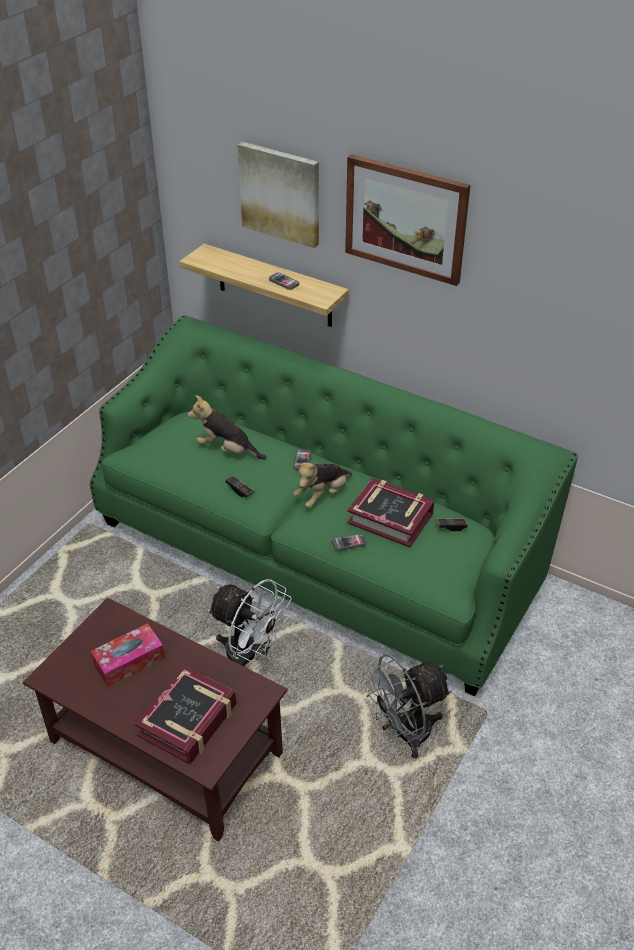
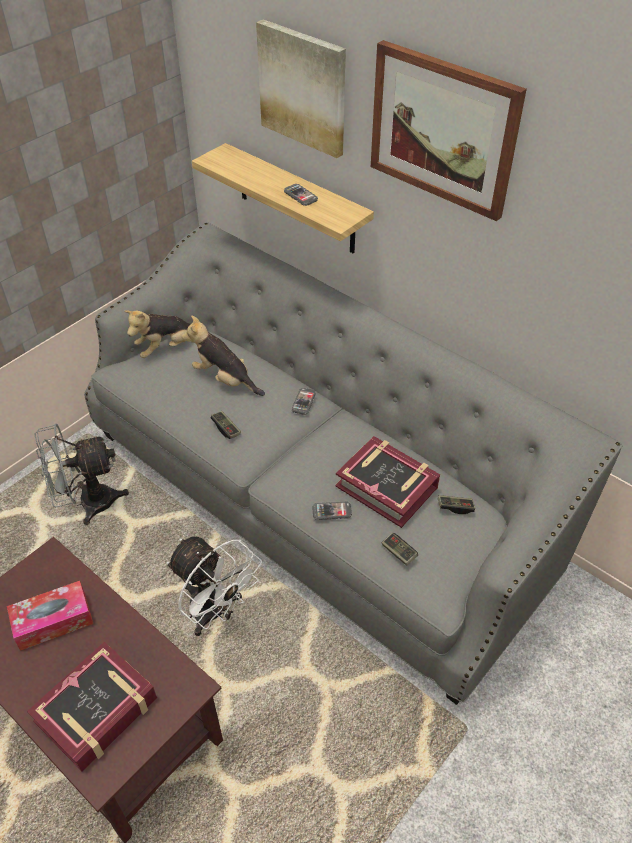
camera: 10 degrees right, 5 degrees up
green sofa [90,315,578,696] -> grey sofa [84,222,623,705]
plush toy [294,462,352,508] -> plush toy moved to [124,310,191,358]
grey fan [362,654,452,759] -> grey fan moved to [35,424,129,525]
none -> game controller [382,533,418,566]

